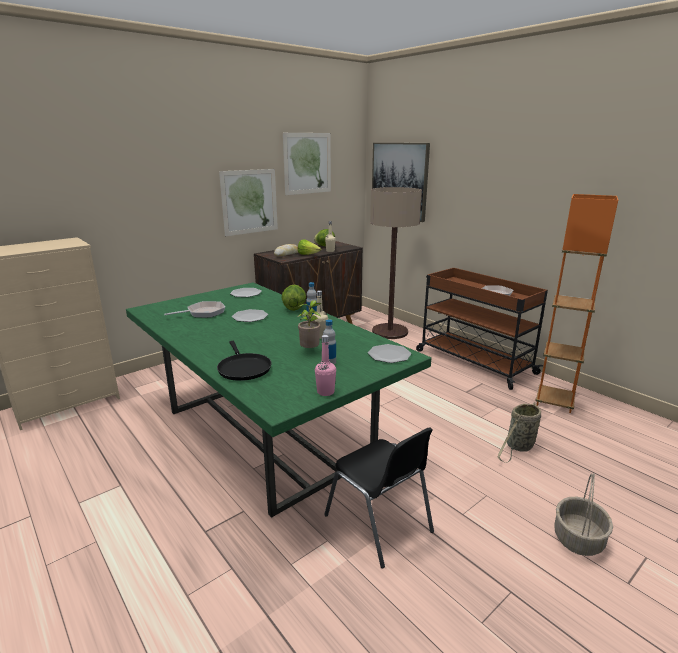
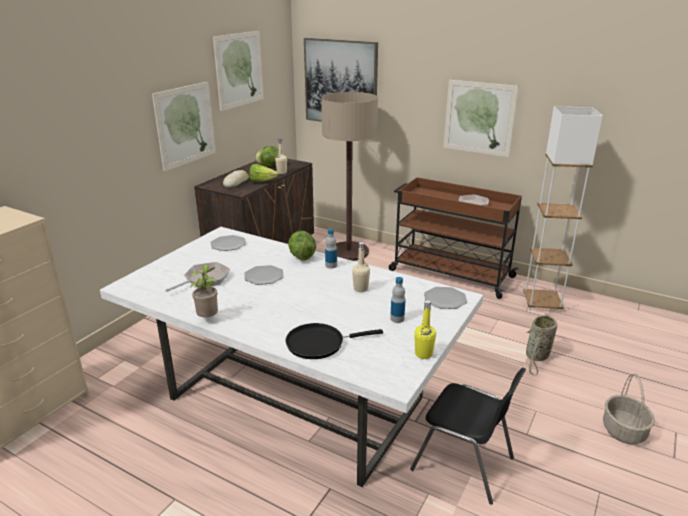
camera: 20 degrees left, 5 degrees up
green dining table [126,282,431,518] -> white dining table [100,227,483,487]
black frying pan [217,341,271,381] -> black frying pan turned 120 degrees clockwise [285,323,383,359]
potted plant [297,300,321,348] -> potted plant moved to [190,264,218,317]
pink bottle [315,335,336,396] -> yellow bottle [414,300,436,359]
orange floor lamp [535,194,618,413] -> white floor lamp [523,106,603,313]
none -> picture [443,80,519,157]

